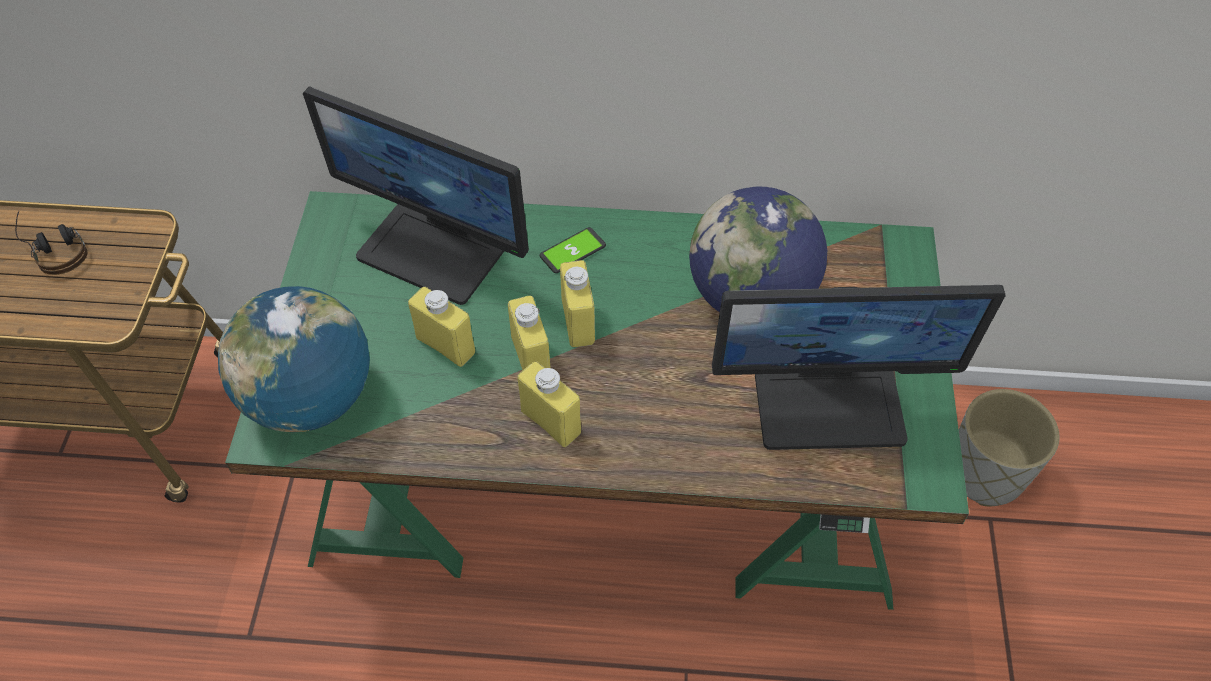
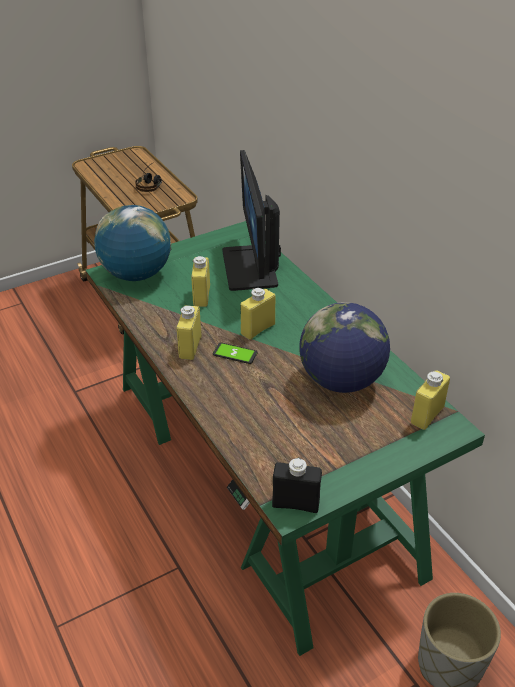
camera: 55 degrees right, 15 degrees down
yellow bottle [508,296,551,371] -> yellow bottle moved to [411,370,450,430]
phone [540,227,606,273] -> phone moved to [213,343,258,364]
monitor [712,285,1006,450] -> none
none -> black bottle [272,457,322,513]

